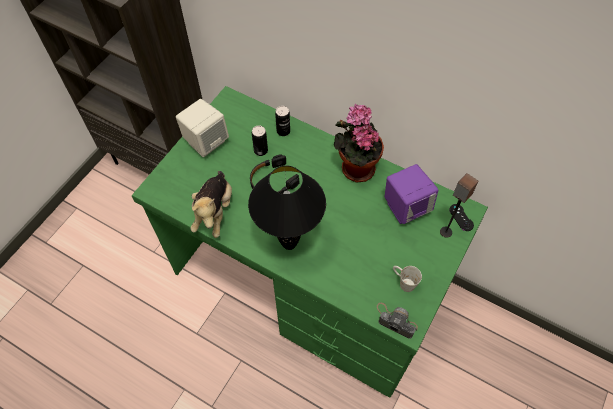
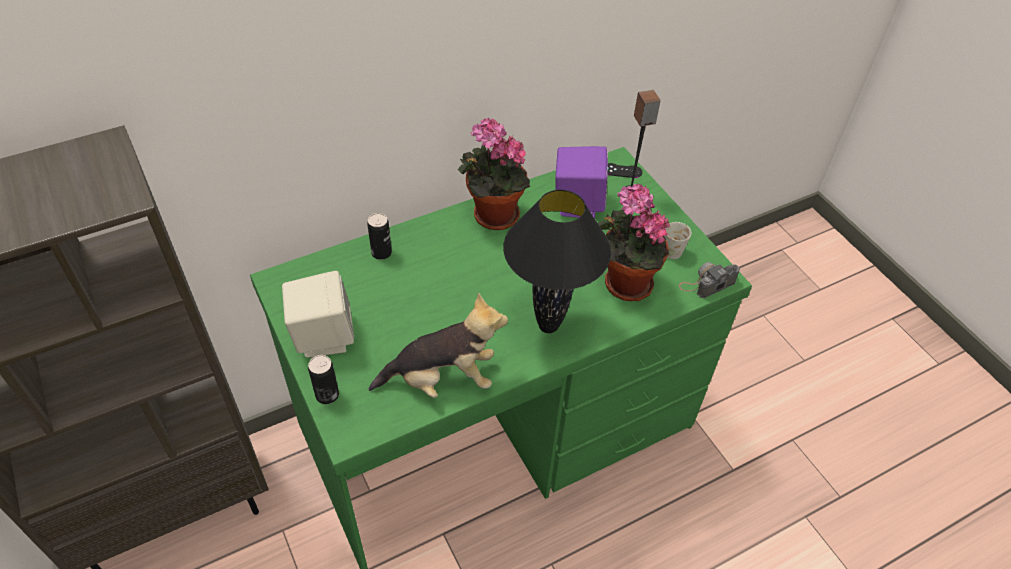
camera: 60 degrees left, 10 degrees down
plush toy [191,171,232,238] -> plush toy turned 45 degrees counterclockwise [369,293,508,398]
black headphones [250,154,299,194] -> none
can [252,125,268,156] -> can moved to [308,355,339,404]
none -> potted plant [598,183,670,301]

